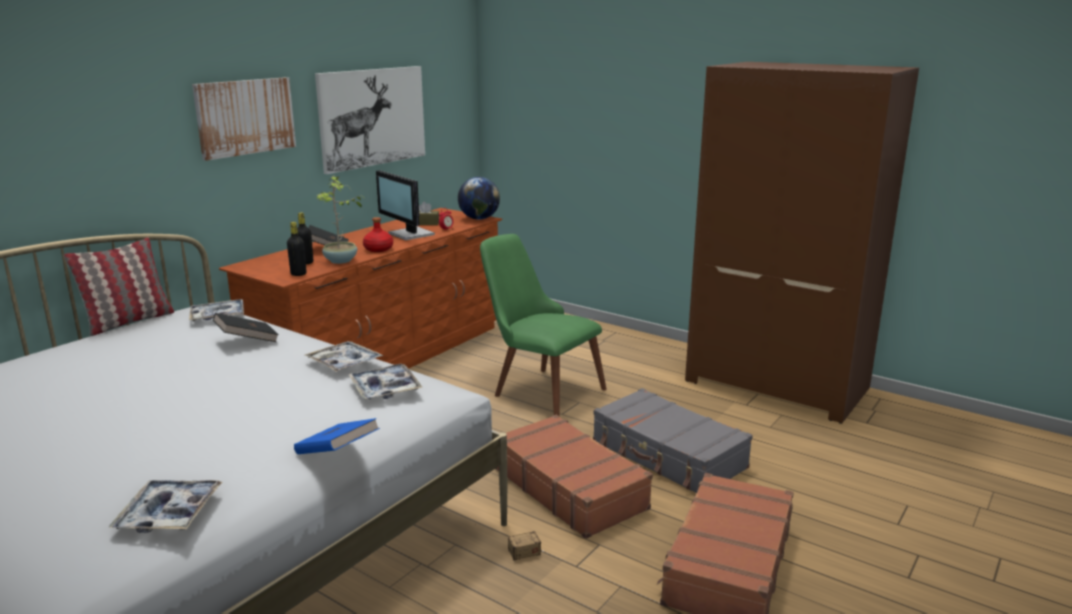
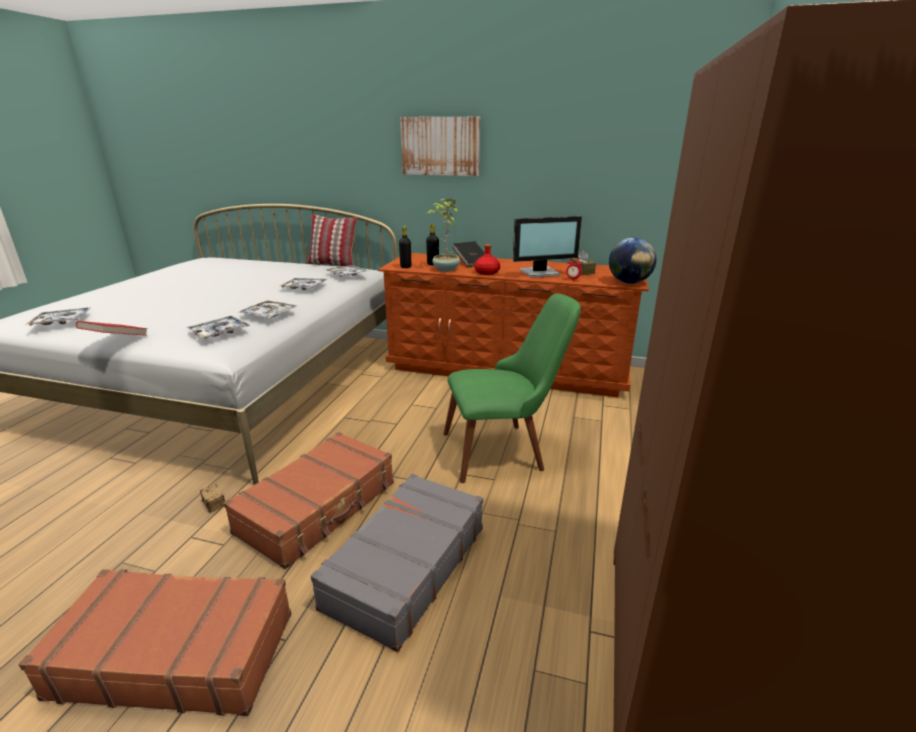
camera: 70 degrees right, 5 degrees up
black book [213,313,279,342] -> tray [280,278,328,290]
blue book [294,418,380,454] -> red book [76,321,147,336]
picture [315,66,425,174] -> none
monitor [376,170,435,240] -> monitor turned 135 degrees counterclockwise [513,216,582,278]
green chair [480,234,607,416] -> green chair turned 60 degrees clockwise [443,293,581,483]

